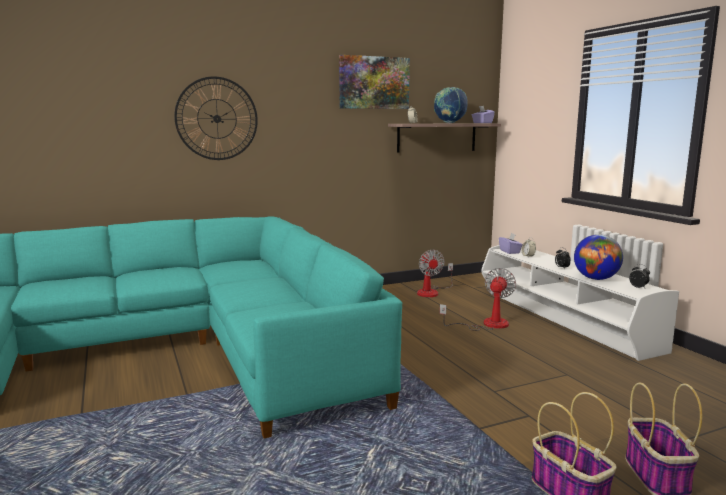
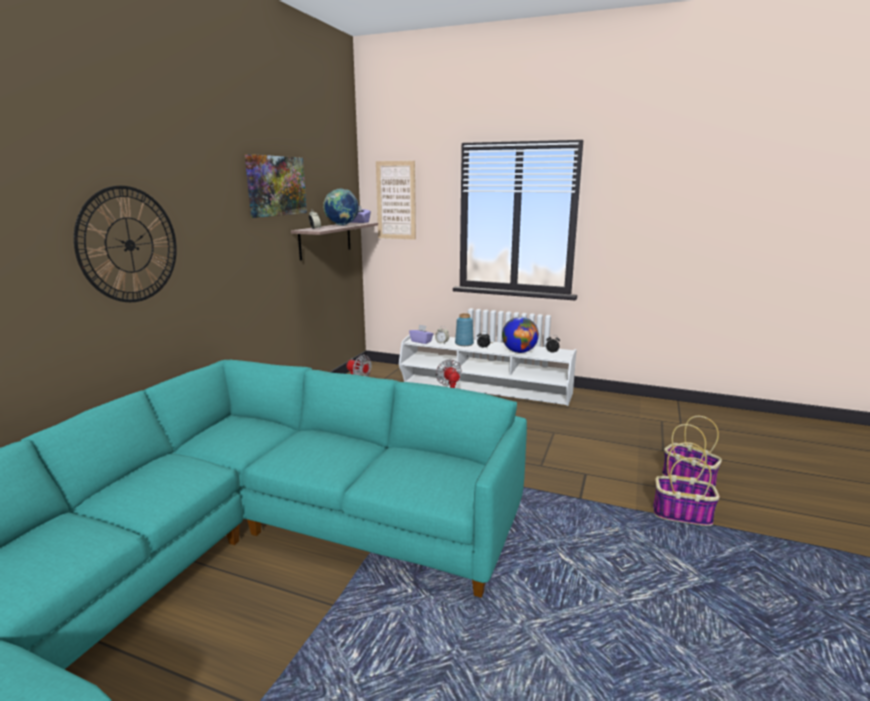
camera: 45 degrees left, 5 degrees up
none -> picture [376,161,416,240]
none -> blue vase [455,313,474,346]

